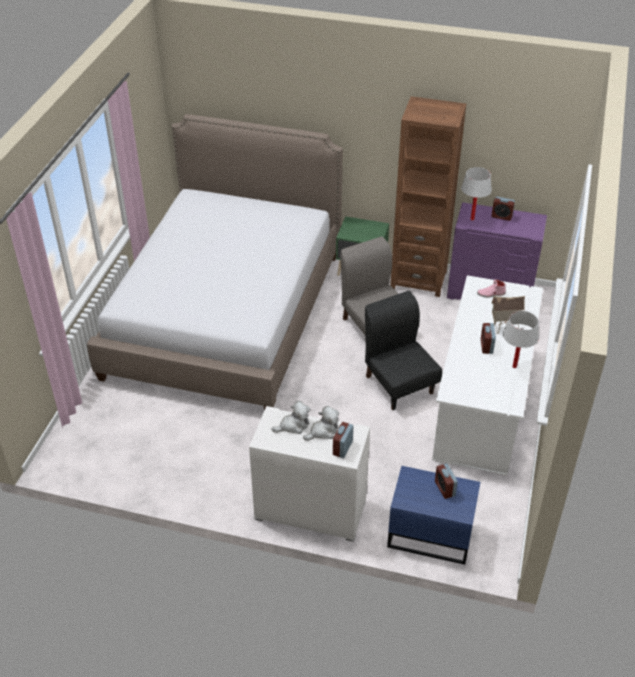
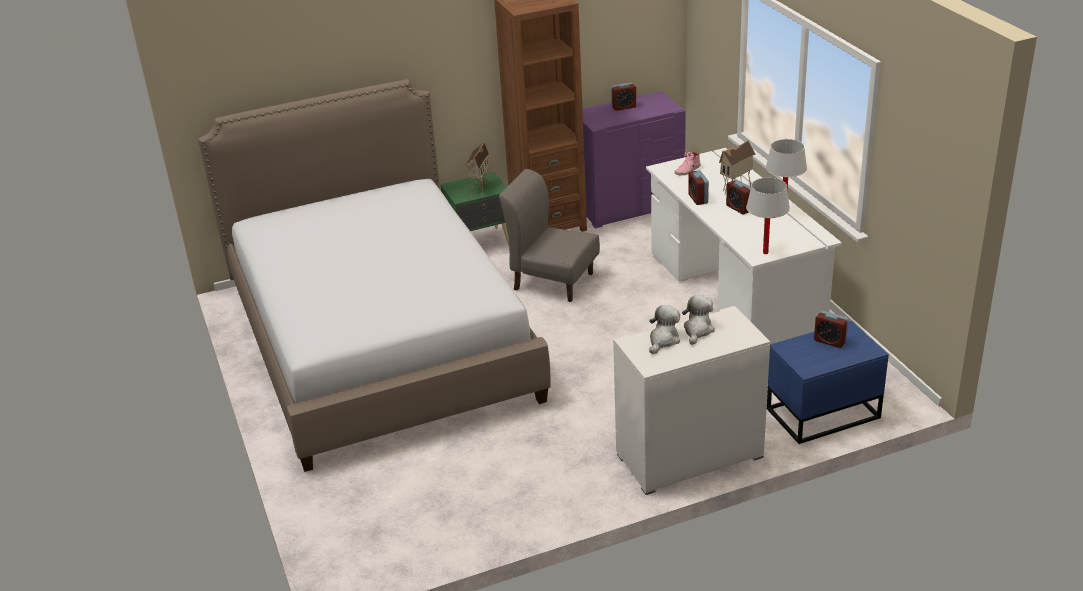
camera: 35 degrees left, 10 degrees down
alarm clock [333,422,353,458] -> alarm clock moved to [688,170,709,205]
black chair [365,291,442,410] -> none
white table lamp [461,167,492,221] -> white table lamp moved to [746,177,790,254]
none -> toy house [465,142,490,196]

